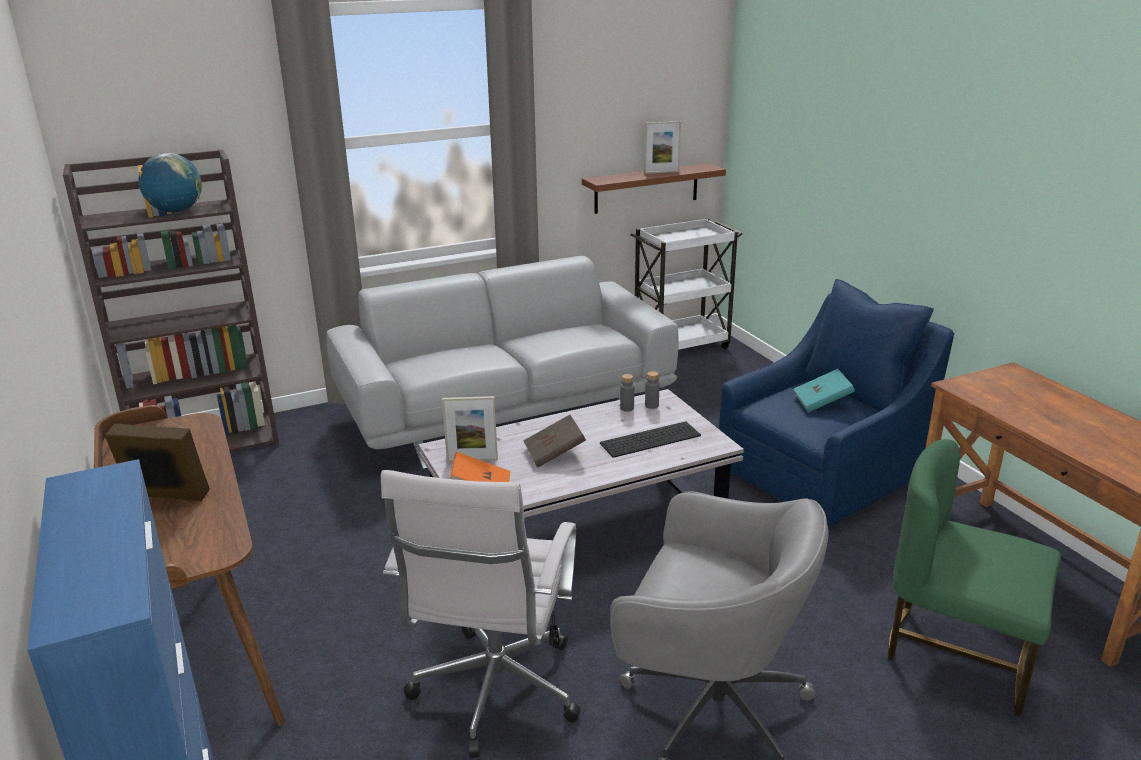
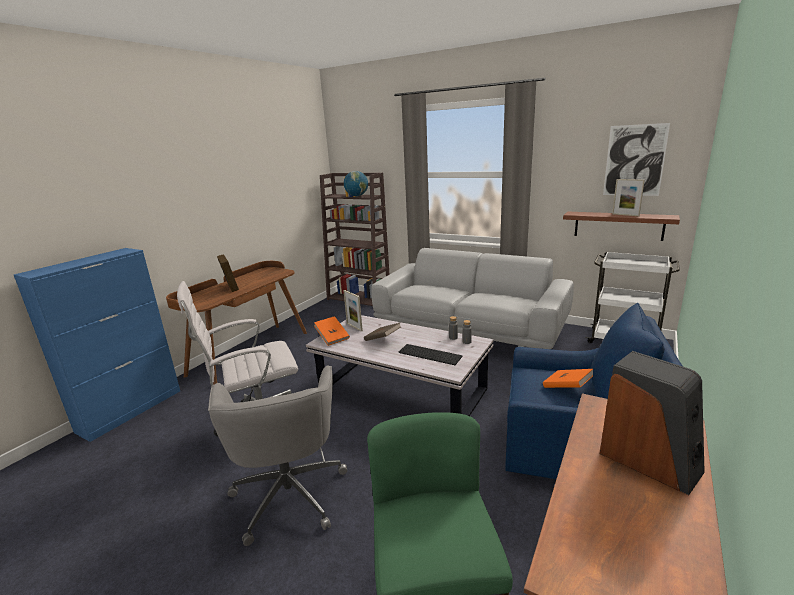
camera: 55 degrees right, 5 degrees down
turquoise book [793,369,855,413] -> orange book [543,369,593,388]
none -> speaker [600,351,705,495]
none -> picture [603,123,670,196]

